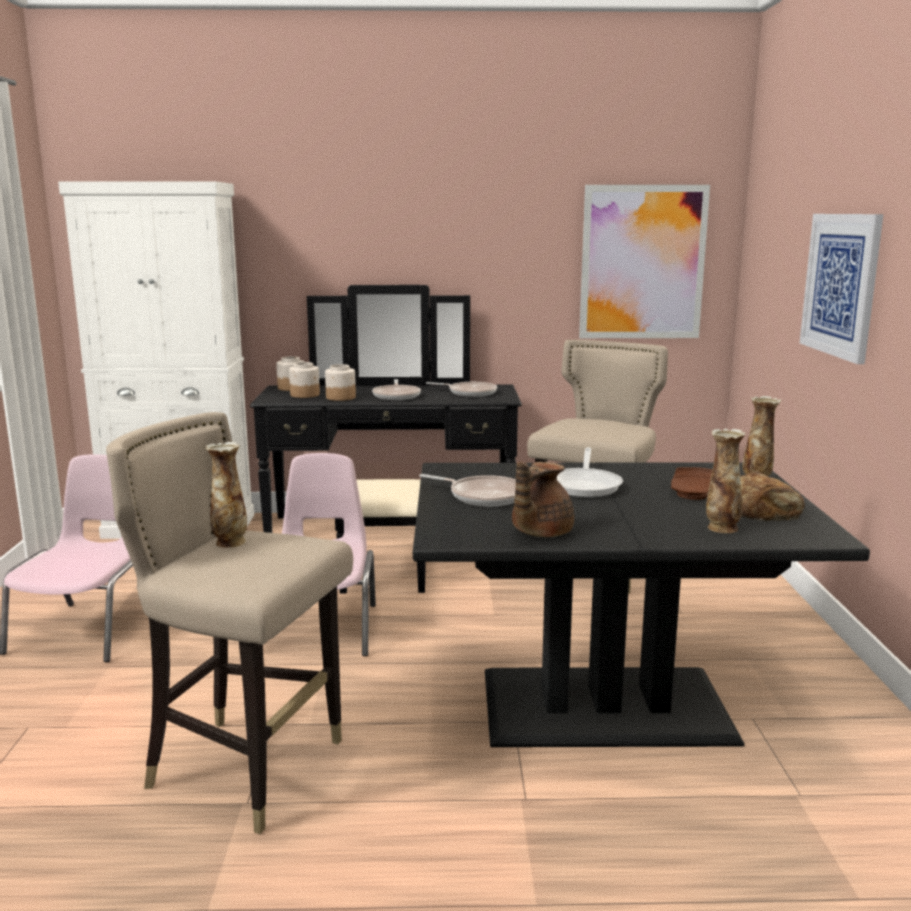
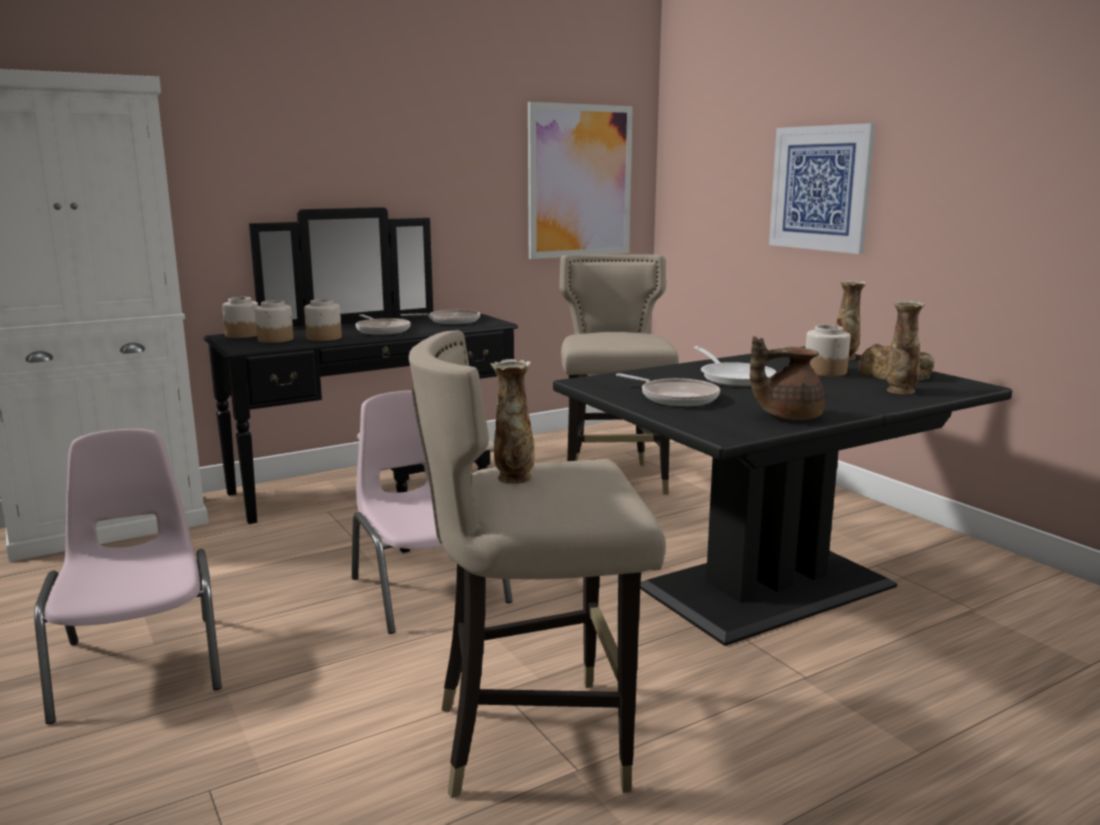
camera: 30 degrees left, 0 degrees up
frying pan [419,474,516,506] -> frying pan turned 45 degrees clockwise [616,373,720,406]
brown teapot [512,462,574,537] -> brown teapot turned 75 degrees clockwise [750,336,825,420]
brown plate [671,467,712,500] -> jar [805,325,850,377]

